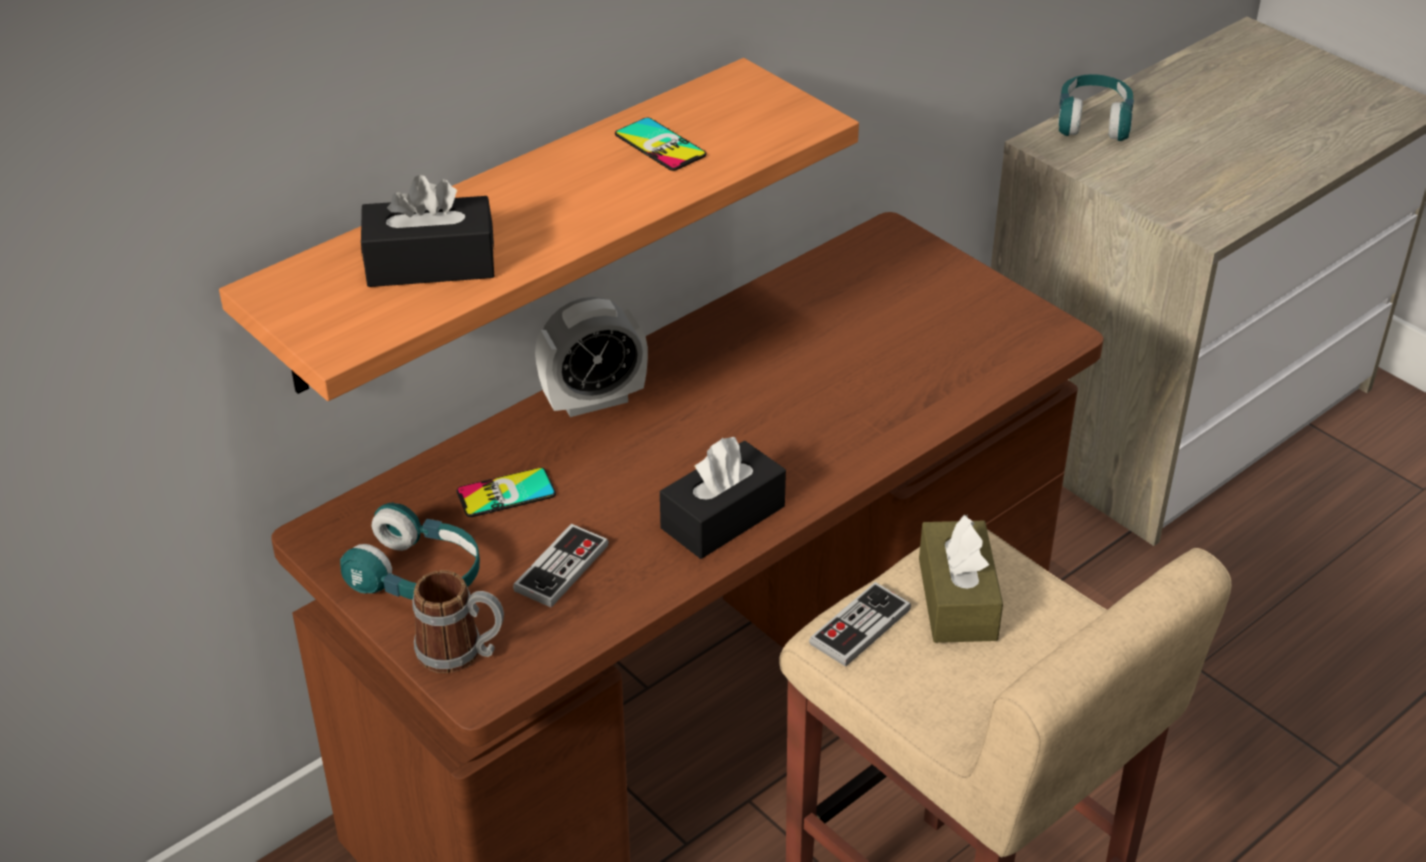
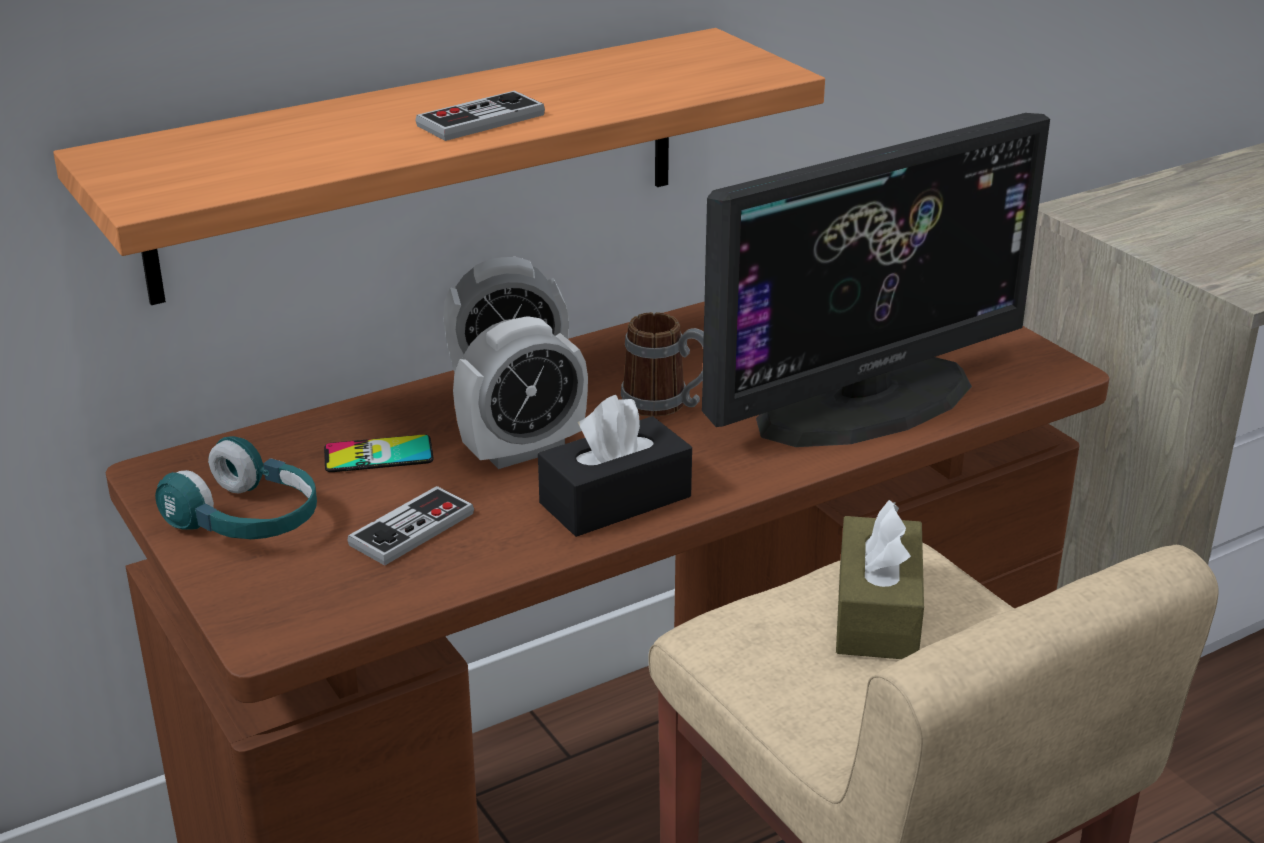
camera: 10 degrees right, 10 degrees down
black tissue box [361,175,495,287] -> none
mug [412,570,504,673] -> mug moved to [621,312,704,417]
phone [615,118,706,171] -> none
game controller [809,582,911,667] -> game controller moved to [415,90,545,141]
turquoise headphones [1058,74,1134,141] -> none
none -> alarm clock [453,316,588,469]
none -> monitor [702,113,1050,447]

